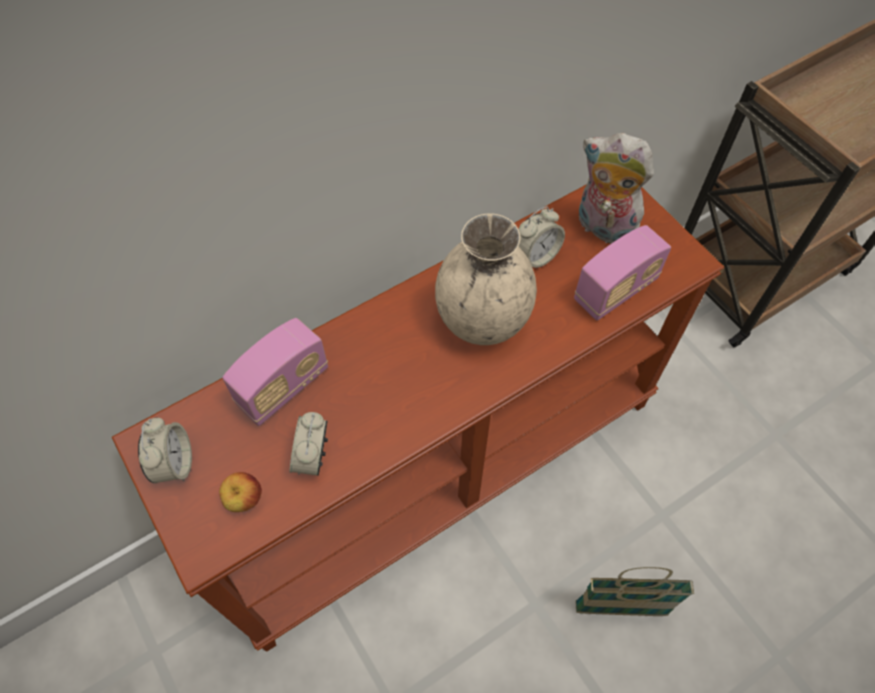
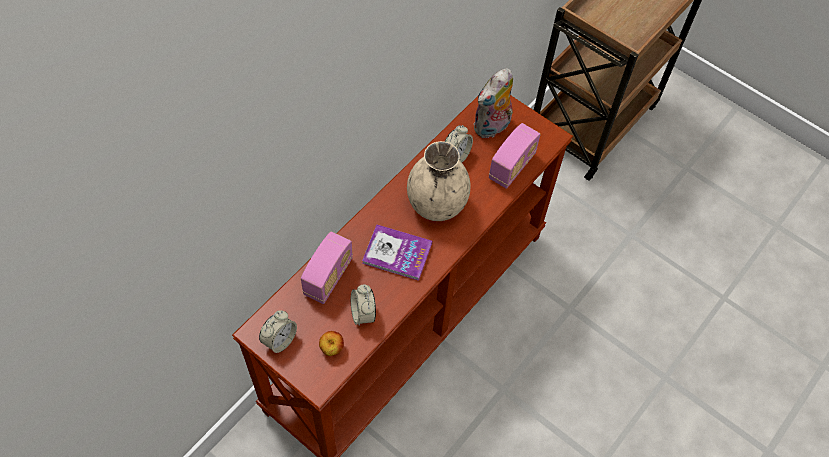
camera: 20 degrees left, 0 degrees up
alarm clock [138,418,192,483] -> alarm clock turned 60 degrees clockwise [259,310,297,353]
basket [575,567,694,616] -> none
plush toy [579,133,654,244] -> plush toy turned 60 degrees counterclockwise [473,68,513,138]
none -> book [362,224,432,281]

